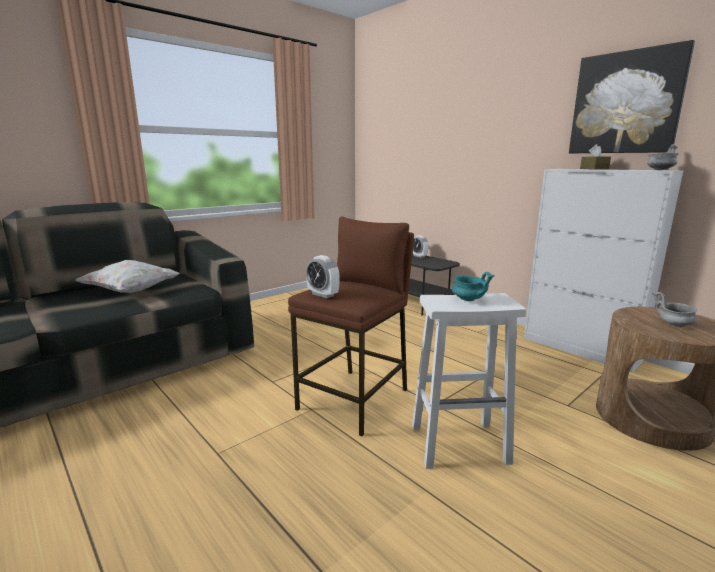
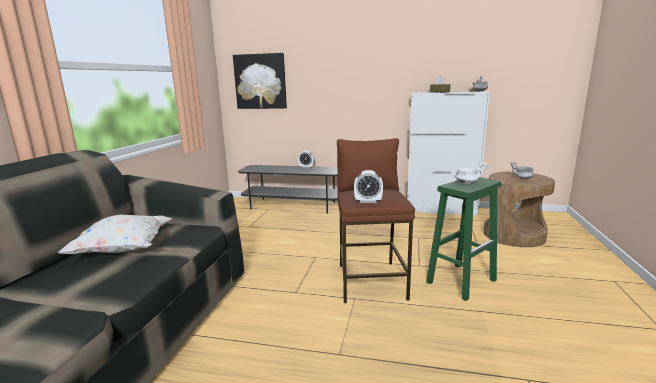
camera: 35 degrees left, 0 degrees up
white stool [412,293,526,469] -> green stool [426,177,501,301]
turquoise bowl [452,272,495,301] -> white bowl [455,162,488,184]
picture [569,40,695,153] -> picture moved to [233,53,287,109]

